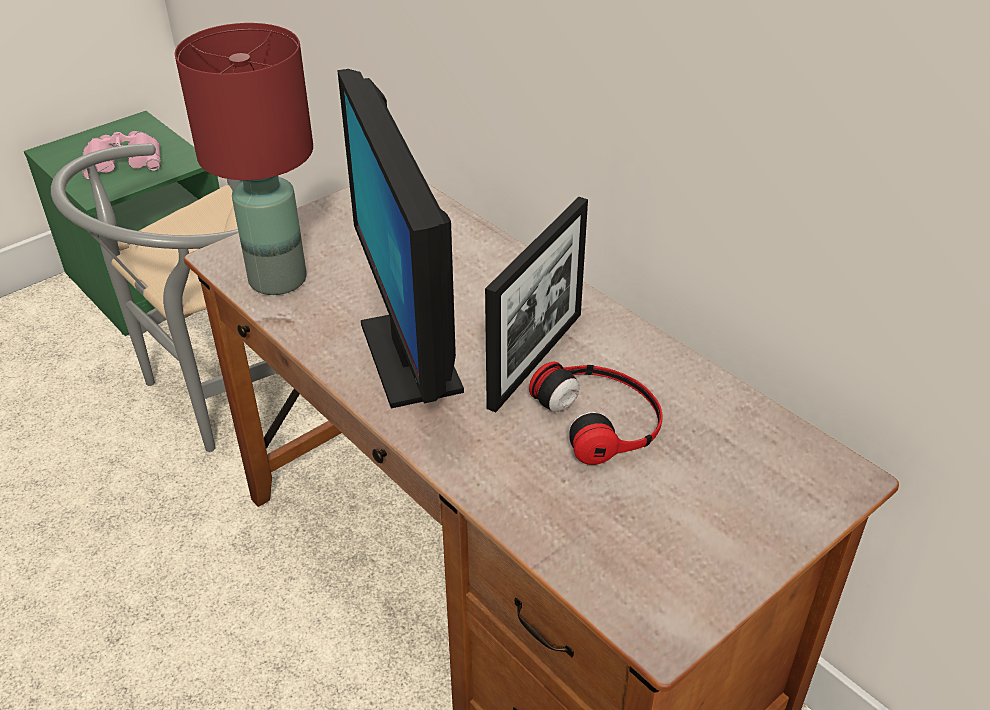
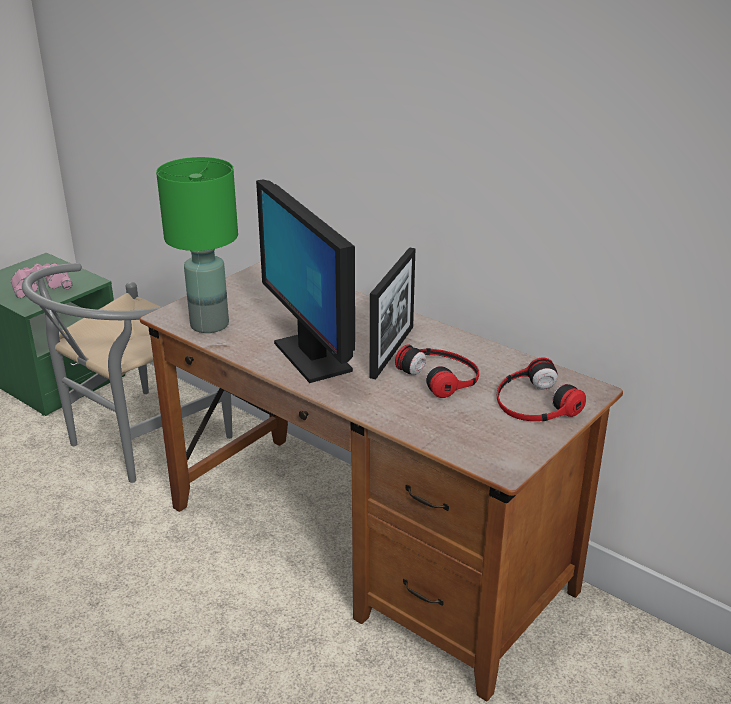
camera: 10 degrees left, 10 degrees down
red table lamp [175,23,313,295] -> green table lamp [156,157,238,333]
none -> headphones [497,357,586,421]

